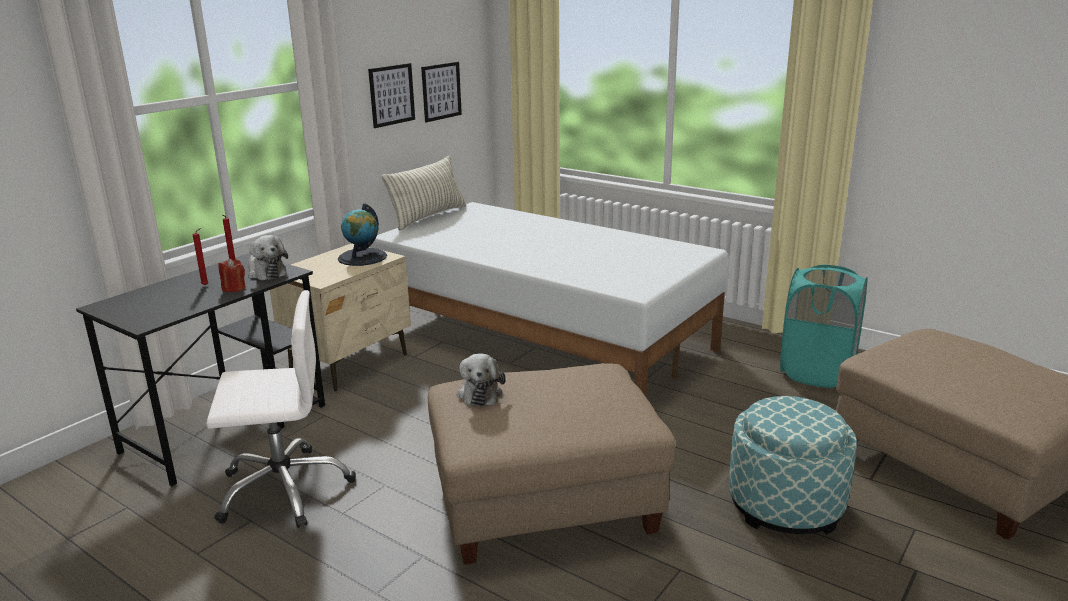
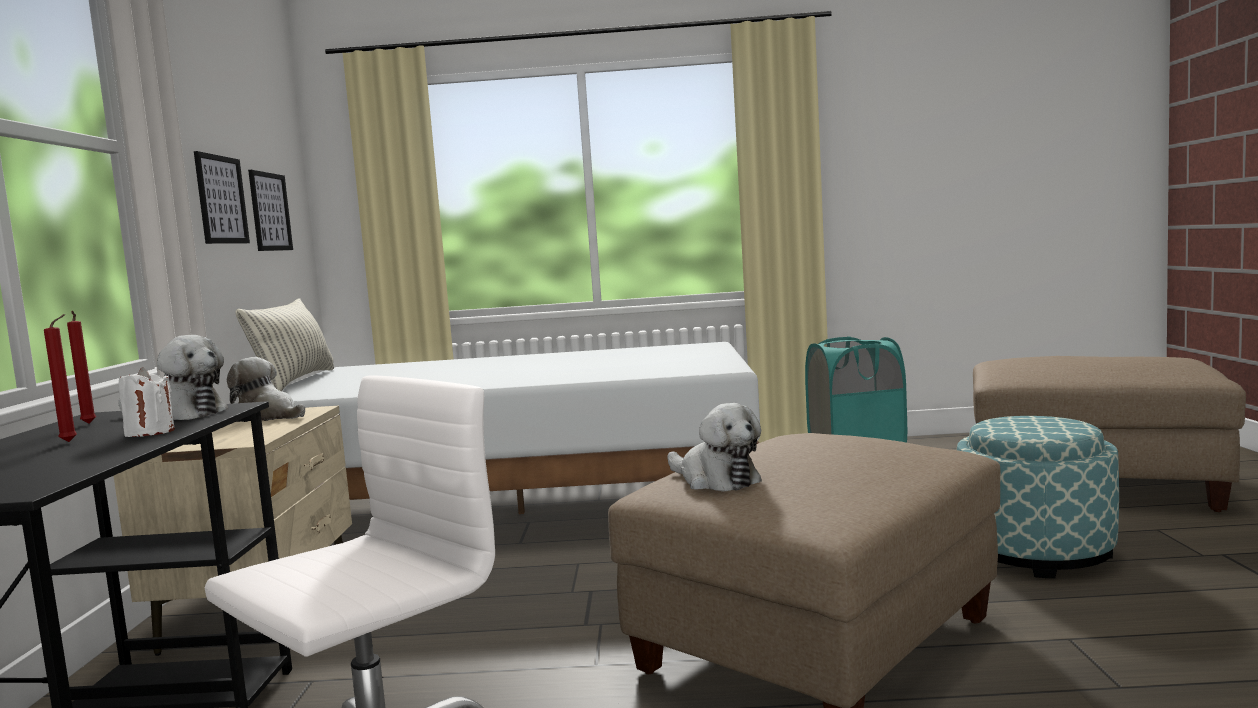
camera: 35 degrees left, 15 degrees down
red candle [218,258,246,292] -> white candle [118,367,175,437]
globe [338,203,387,266] -> plush toy [227,357,305,422]

